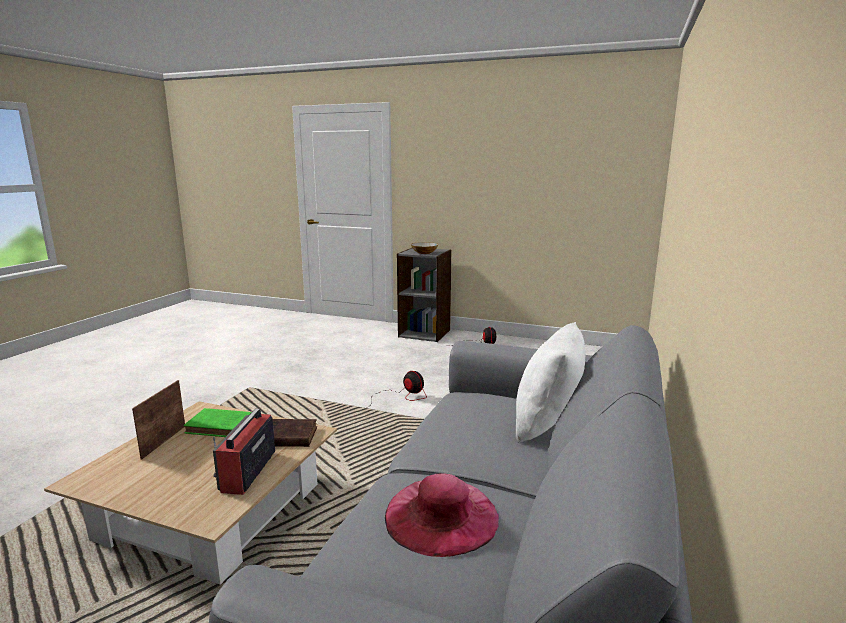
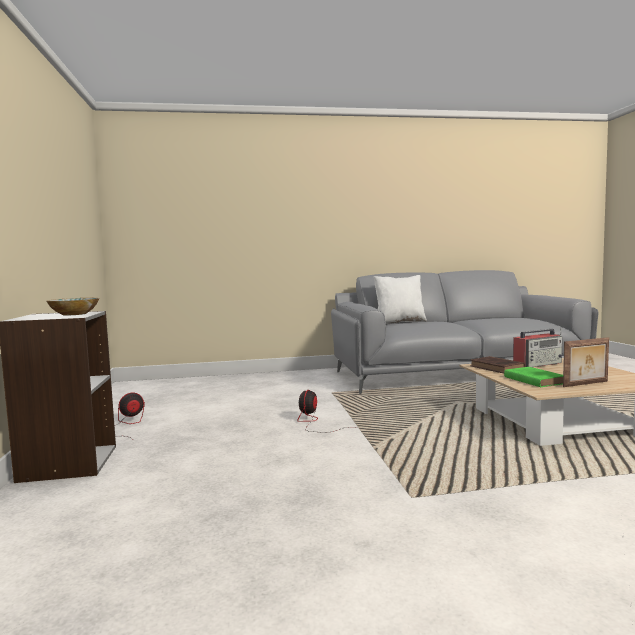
camera: 120 degrees left, 10 degrees down
pink hat [385,473,499,557] -> none

